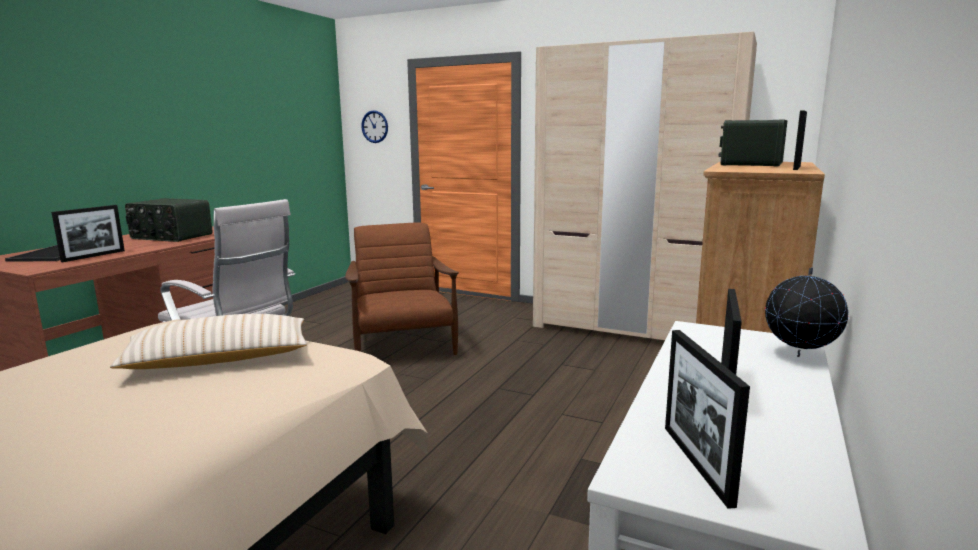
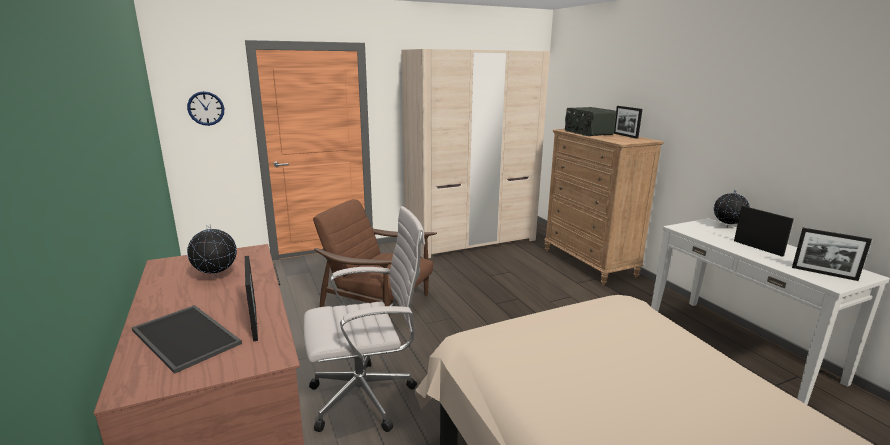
camera: 50 degrees left, 5 degrees up
beige pillow [110,314,307,369] -> none
radio [125,198,212,242] -> globe [187,225,237,277]

